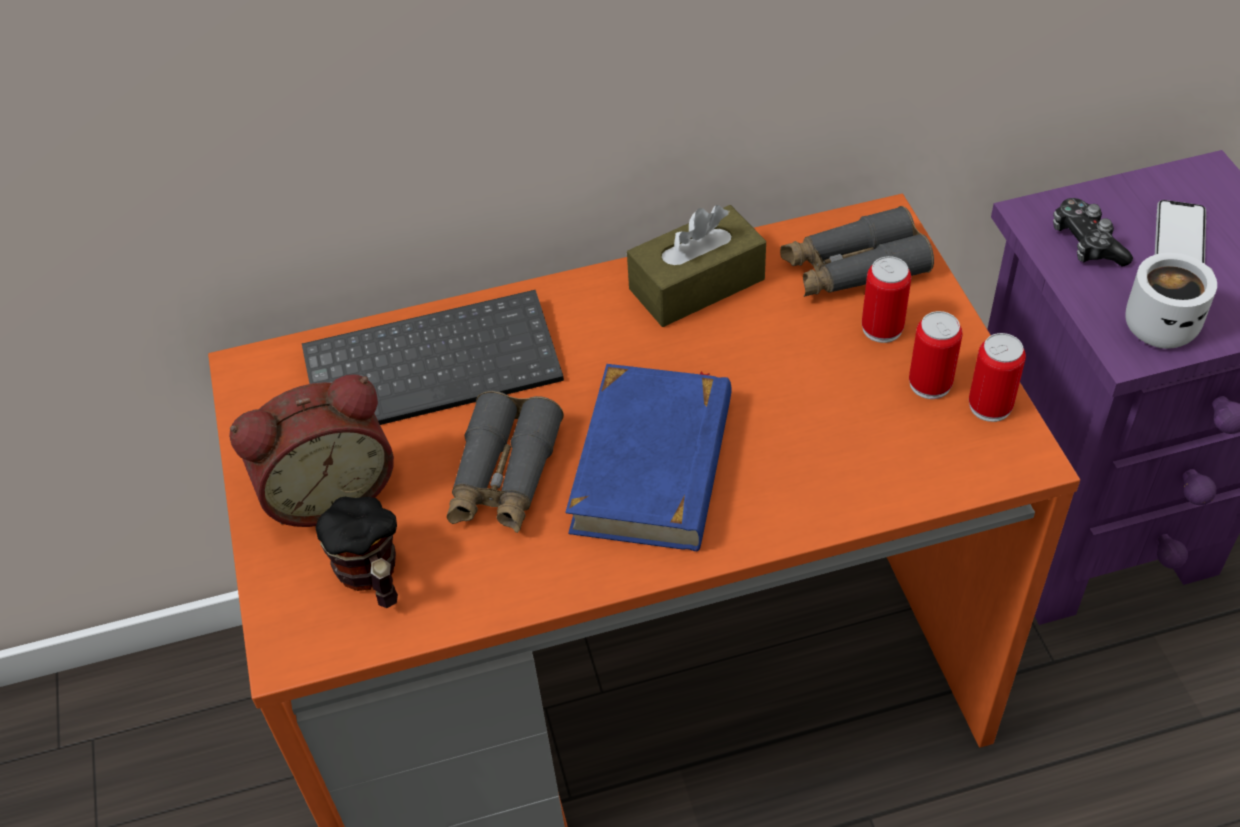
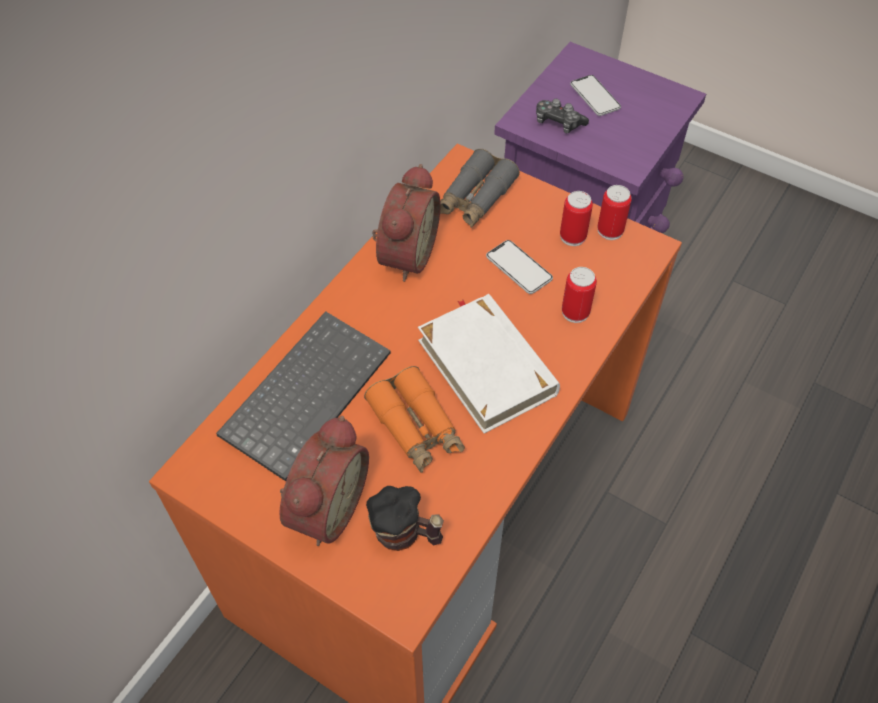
camera: 45 degrees left, 5 degrees up
grey binoculars [447,391,564,533] -> orange binoculars [364,366,465,473]
blue book [565,364,732,551] -> white book [418,294,560,434]
brown tissue box [627,205,766,327] -> alarm clock [372,164,441,282]
can [862,256,911,343] -> can moved to [562,267,597,323]
white mug [1125,253,1217,349] -> none
none -> phone [486,240,553,294]

